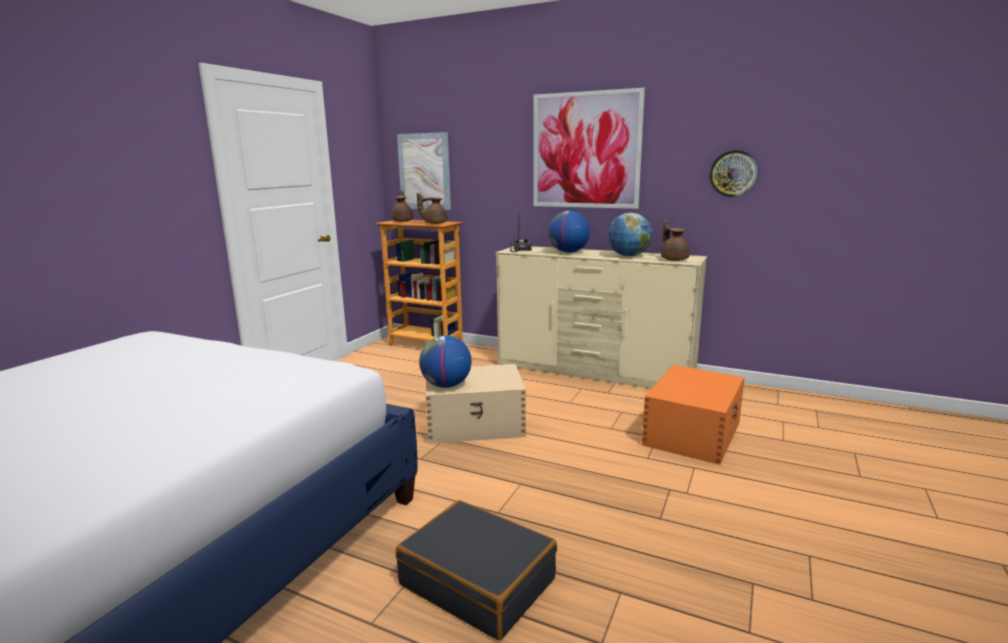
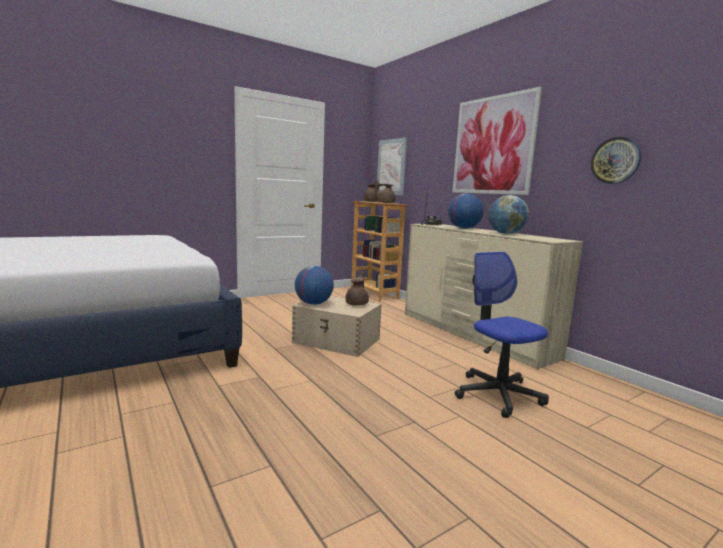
camera: 30 degrees right, 5 degrees down
black suitcase [396,500,557,640] -> none
orange storage box [642,365,745,465] -> office chair [455,251,549,418]
brown teapot [661,220,690,261] -> brown teapot moved to [345,271,369,306]

